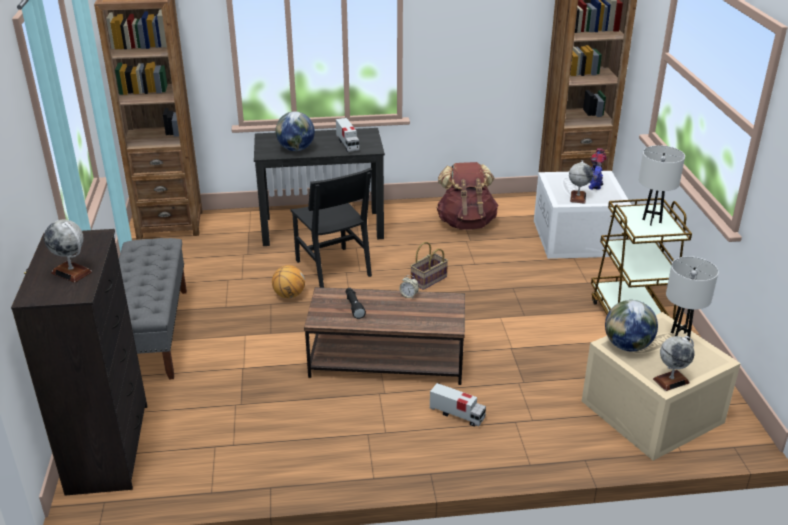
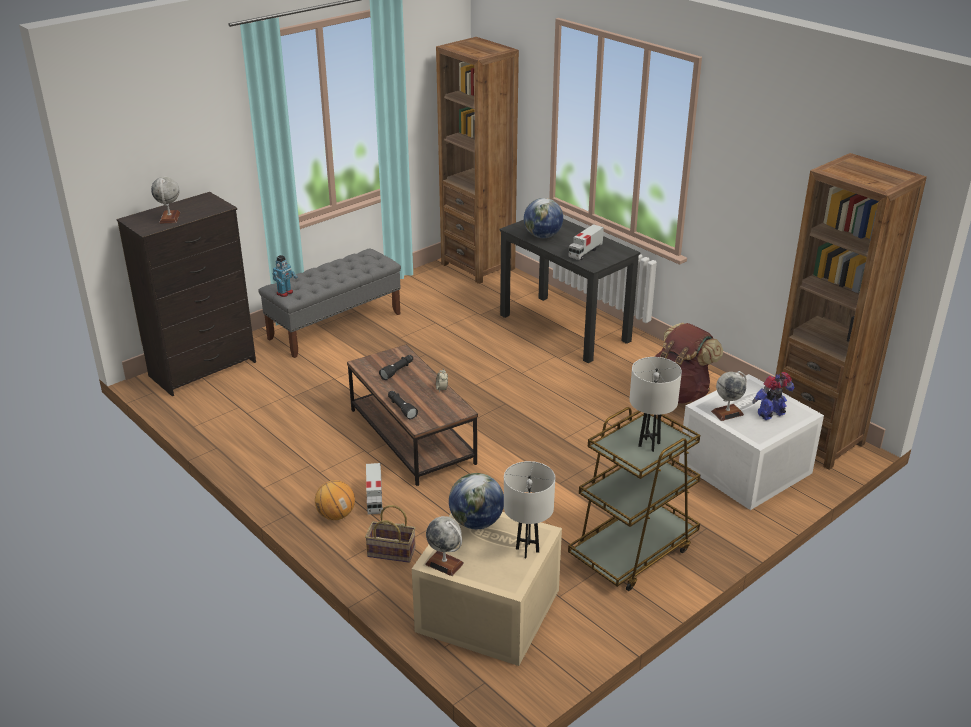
camera: 55 degrees right, 0 degrees up
basketball [272,265,305,298] -> basketball moved to [315,480,355,520]
black chair [290,168,372,288] -> none
basket [410,242,448,290] -> basket moved to [365,505,416,563]
none -> toy robot [272,255,298,297]
none -> black flashlight [388,391,418,419]

